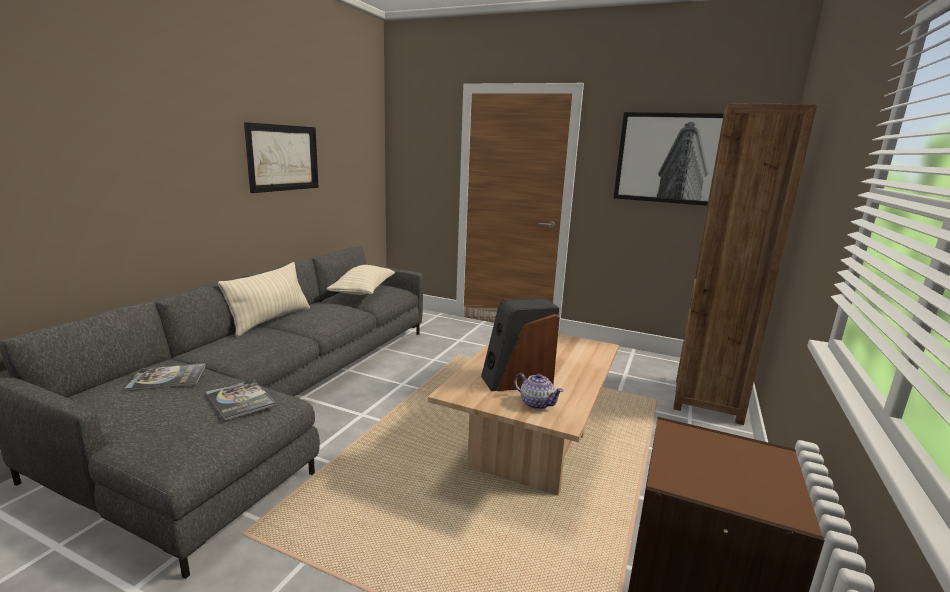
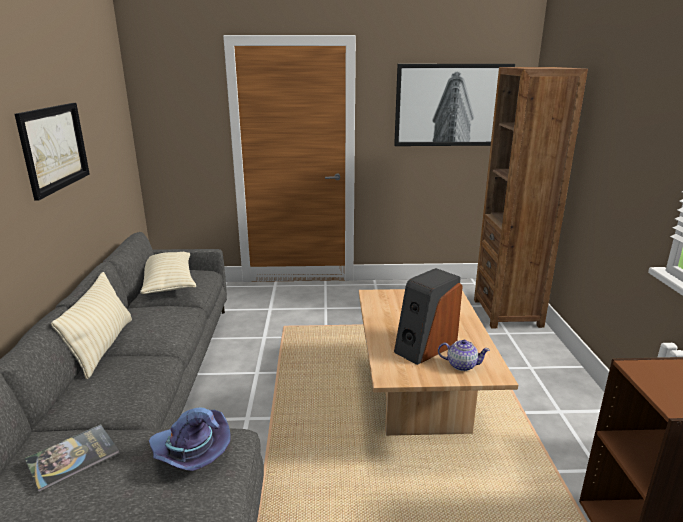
camera: 25 degrees left, 5 degrees up
book [206,379,276,421] -> purple hat [149,408,231,471]

